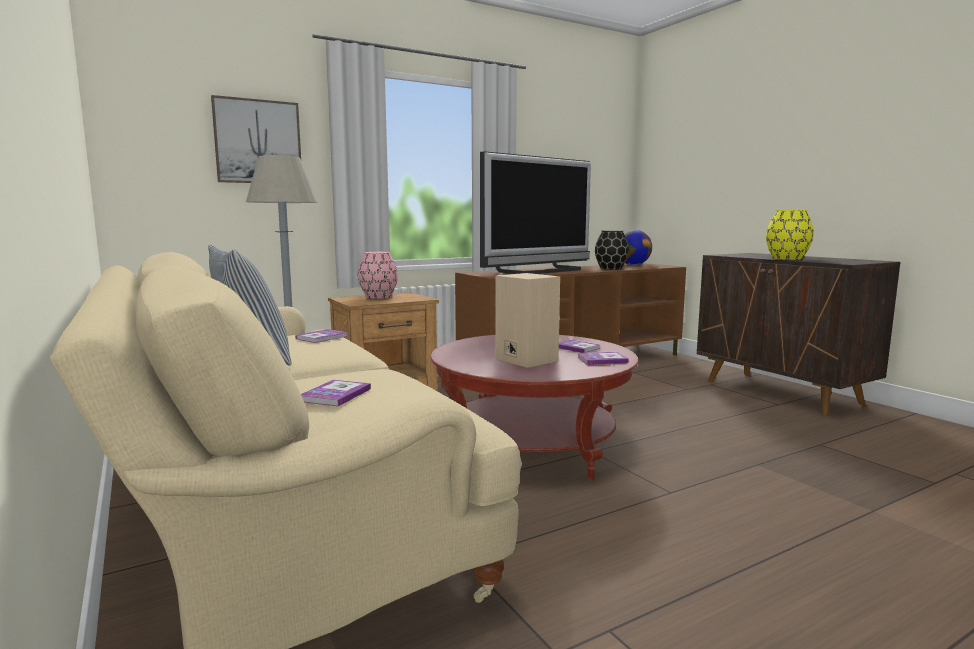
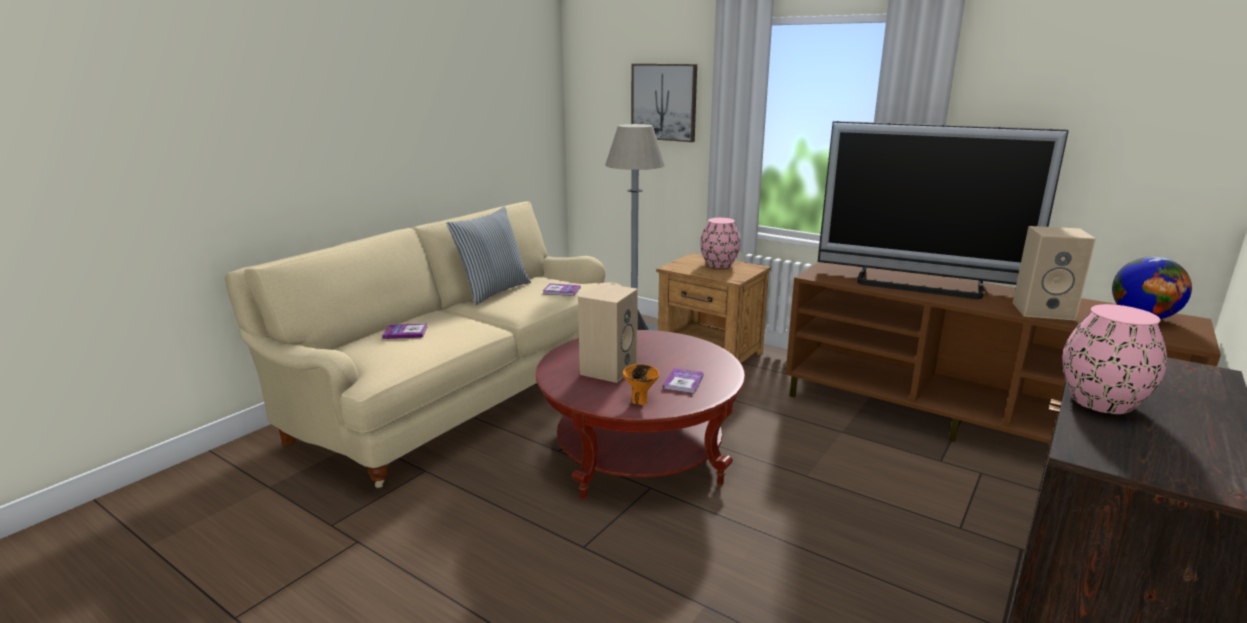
camera: 65 degrees right, 10 degrees up
book [577,352,629,365] -> orange bowl [623,364,659,405]
black vase [595,230,629,270] -> beige speaker [1013,226,1096,321]
yellow vase [766,210,814,260] -> pink vase [1062,304,1167,414]

